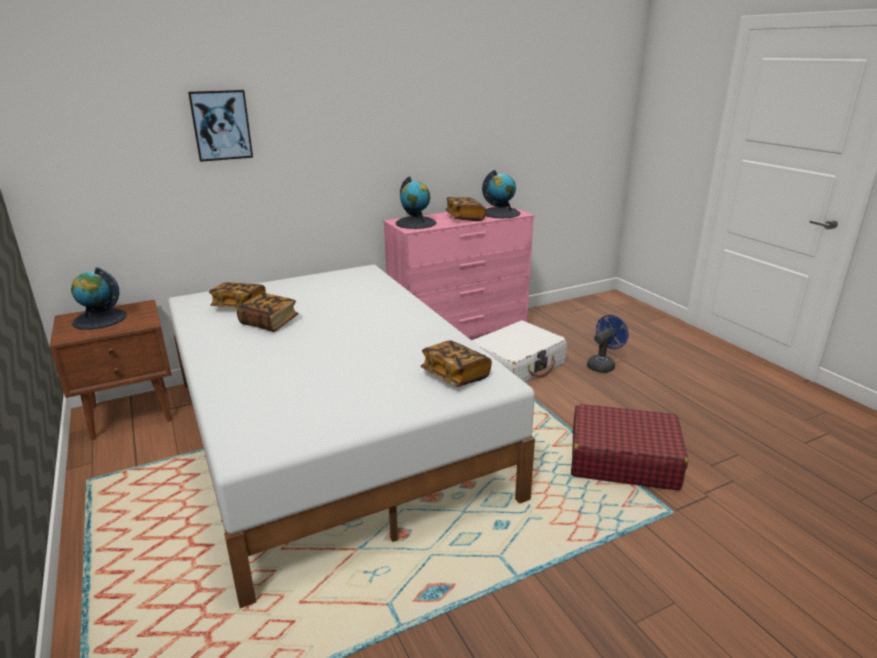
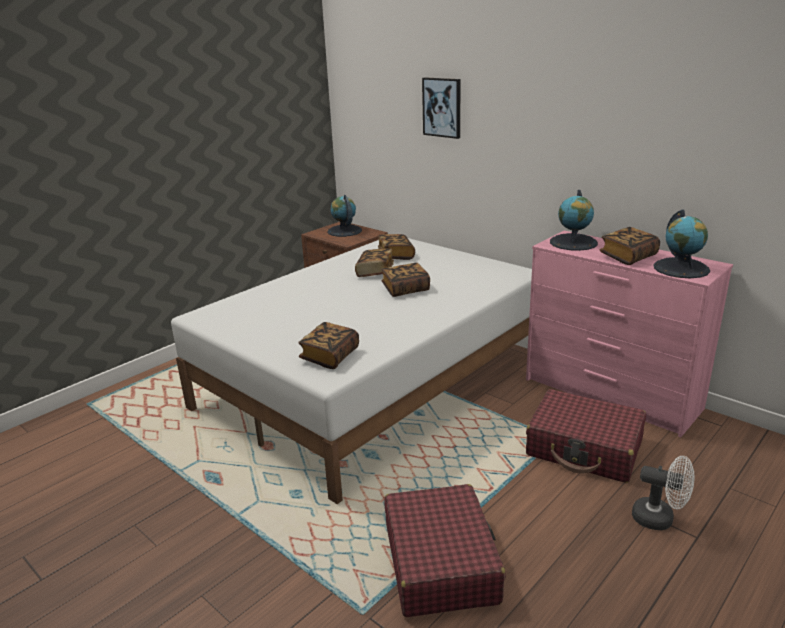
camera: 70 degrees right, 0 degrees up
white suitcase [472,321,567,382] -> red suitcase [526,389,646,483]
blue fan [587,315,628,373] -> white fan [632,456,694,530]
none -> book [381,263,430,297]

